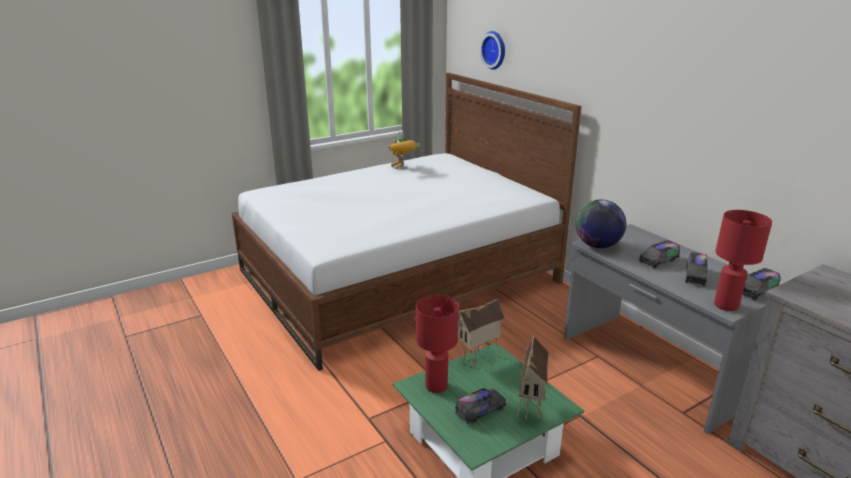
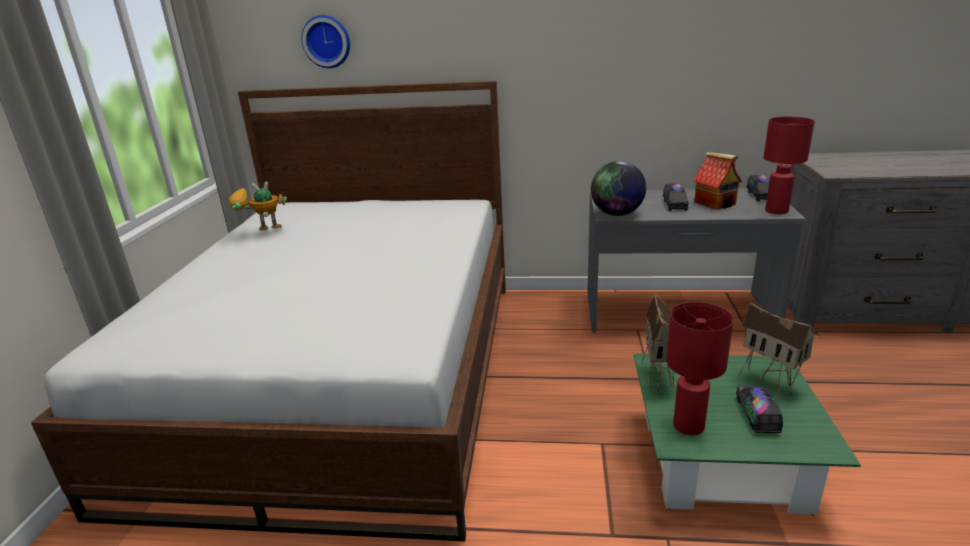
camera: 50 degrees left, 0 degrees up
toy robot [389,132,420,169] -> toy robot turned 150 degrees clockwise [229,182,287,231]
toy truck [685,252,707,286] -> toy house [693,152,742,210]

